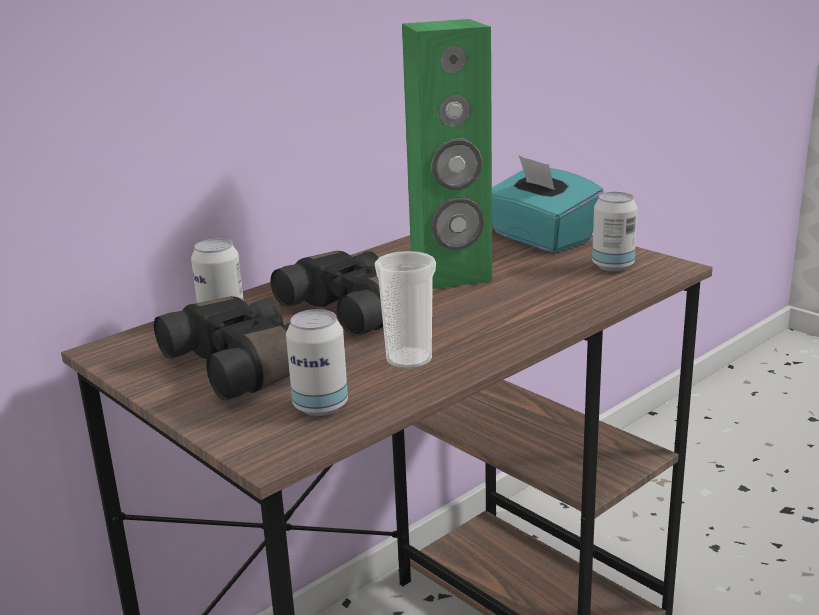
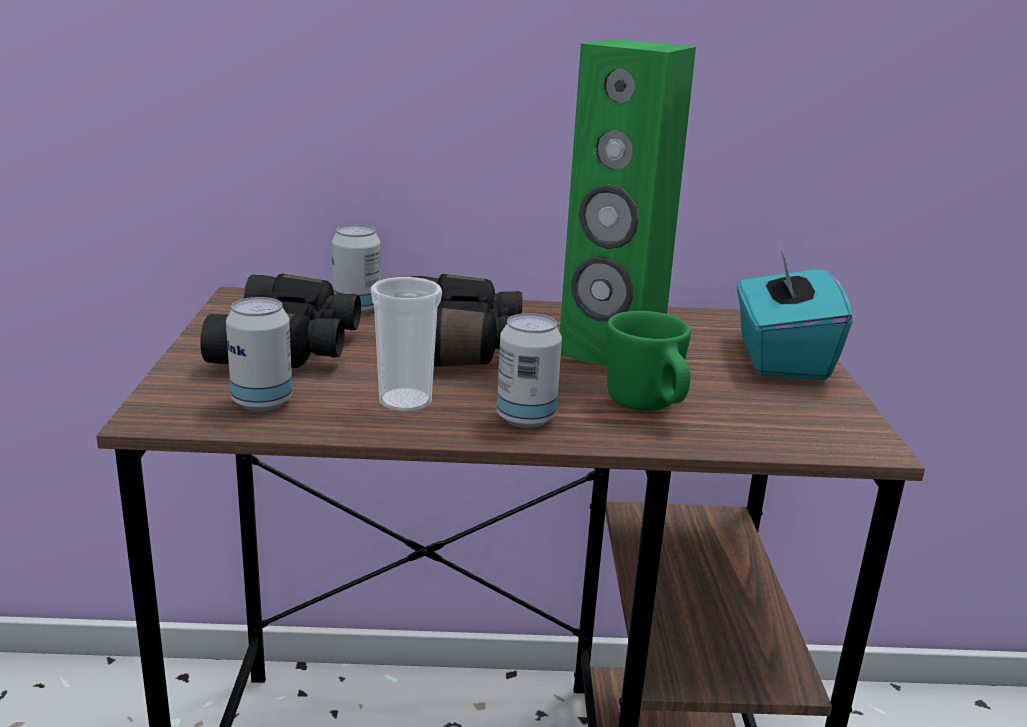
camera: 40 degrees right, 0 degrees up
can [592,192,638,271] -> can moved to [497,313,562,428]
none -> green mug [606,311,691,411]

